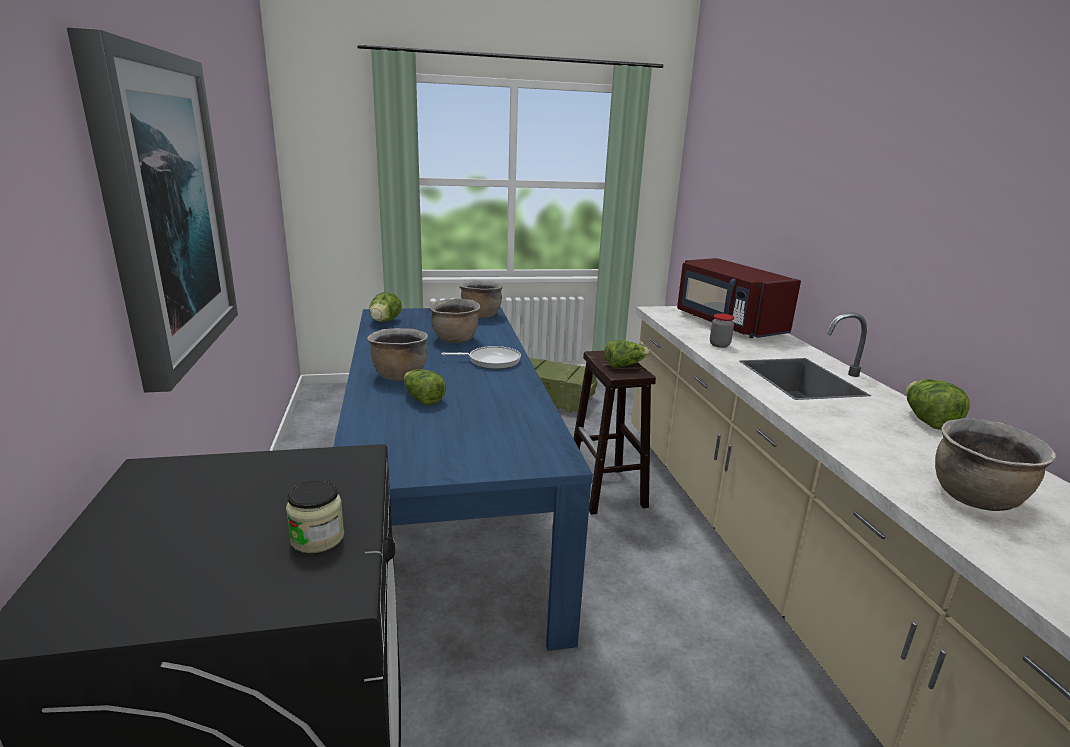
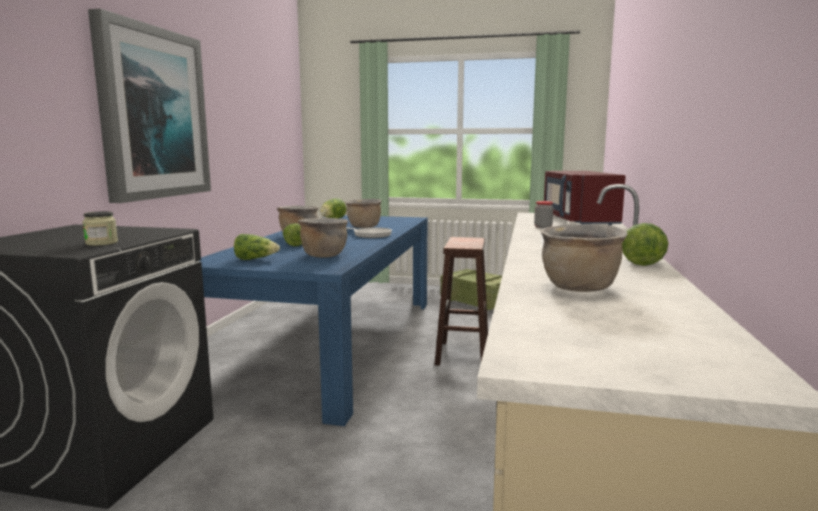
camera: 25 degrees right, 10 degrees down
brown cooking pot [459,281,503,318] -> brown cooking pot moved to [298,218,348,258]
lettuce [605,340,650,368] -> lettuce moved to [234,234,280,260]

